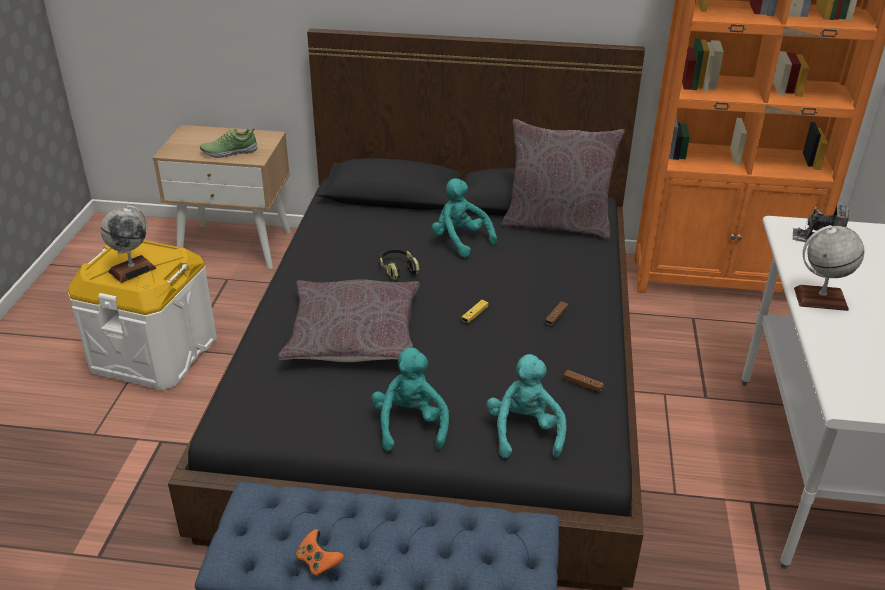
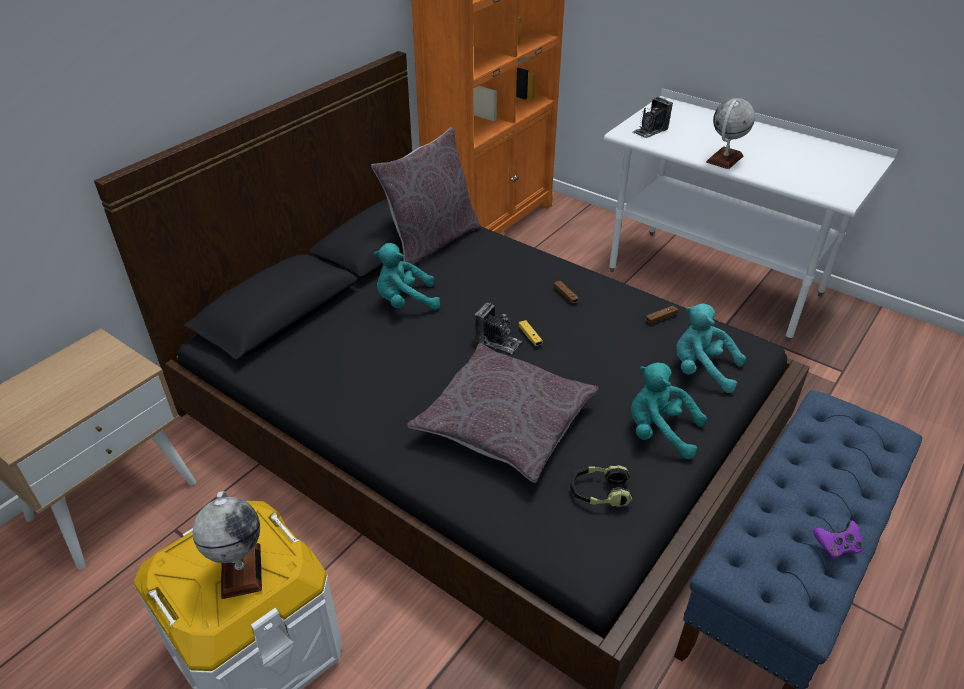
camera: 60 degrees left, 5 degrees up
shoe [200,128,258,158] -> none
orange game controller [296,529,344,576] -> purple game controller [813,521,863,558]
headphones [380,248,419,280] -> headphones moved to [570,465,632,507]
none -> camera [475,303,522,354]

